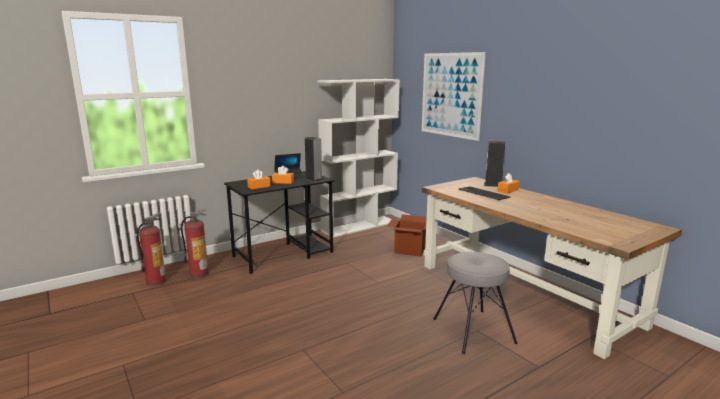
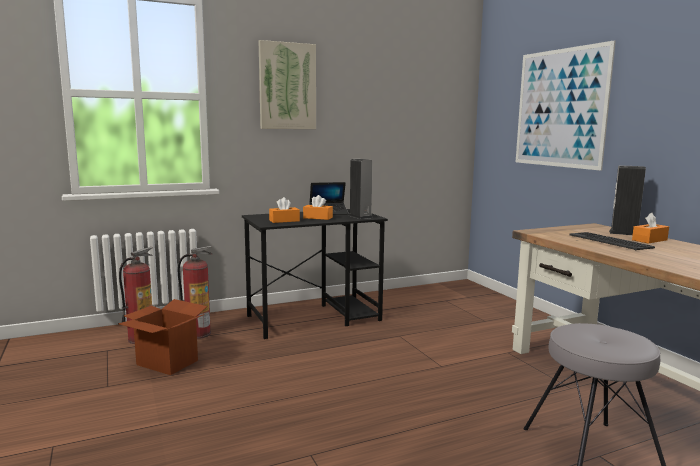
camera: 10 degrees right, 5 degrees down
white bookcase [317,79,400,238] -> none
cardboard box [387,214,426,257] -> cardboard box moved to [118,299,208,375]
none -> picture [259,40,316,129]

